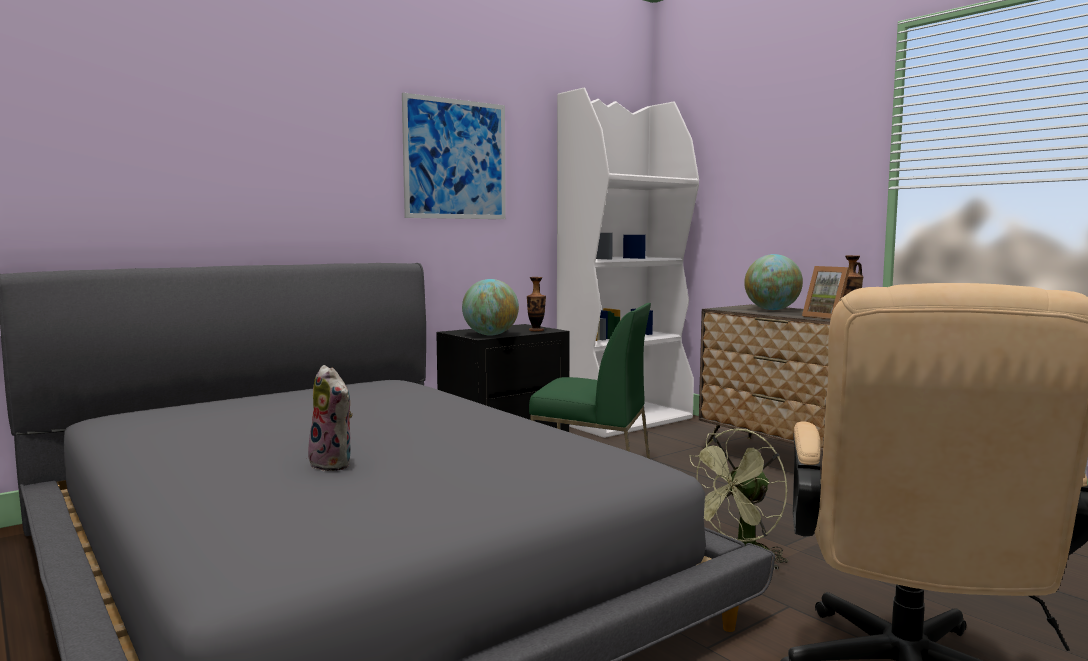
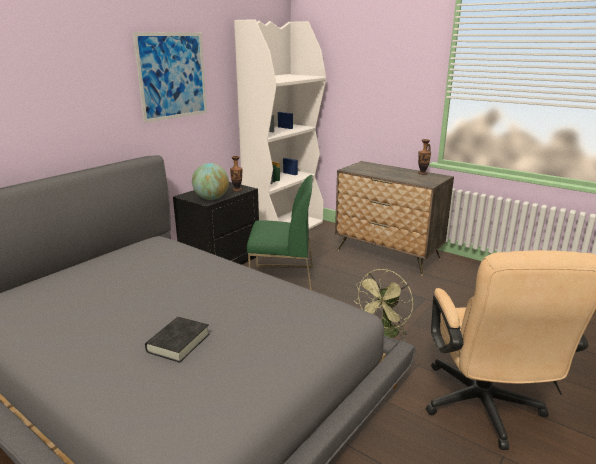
camera: 15 degrees left, 15 degrees up
plush toy [308,365,352,471] -> black book [145,317,209,363]
globe [744,254,803,310] -> none
picture frame [802,266,850,320] -> none

